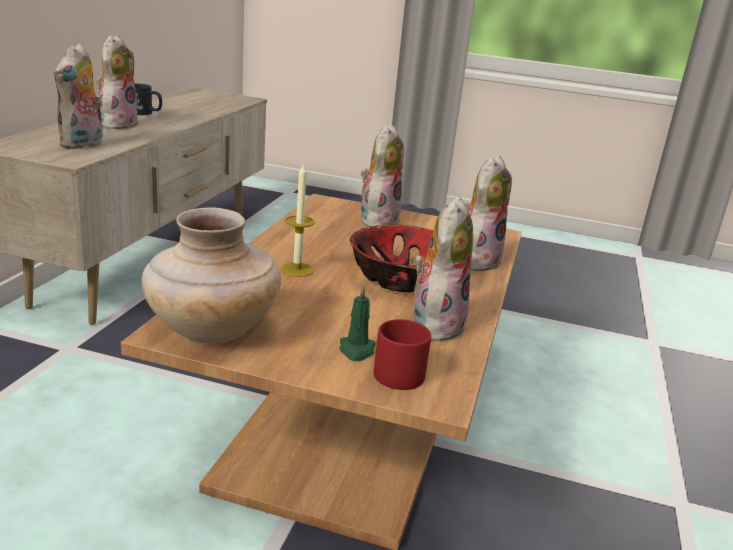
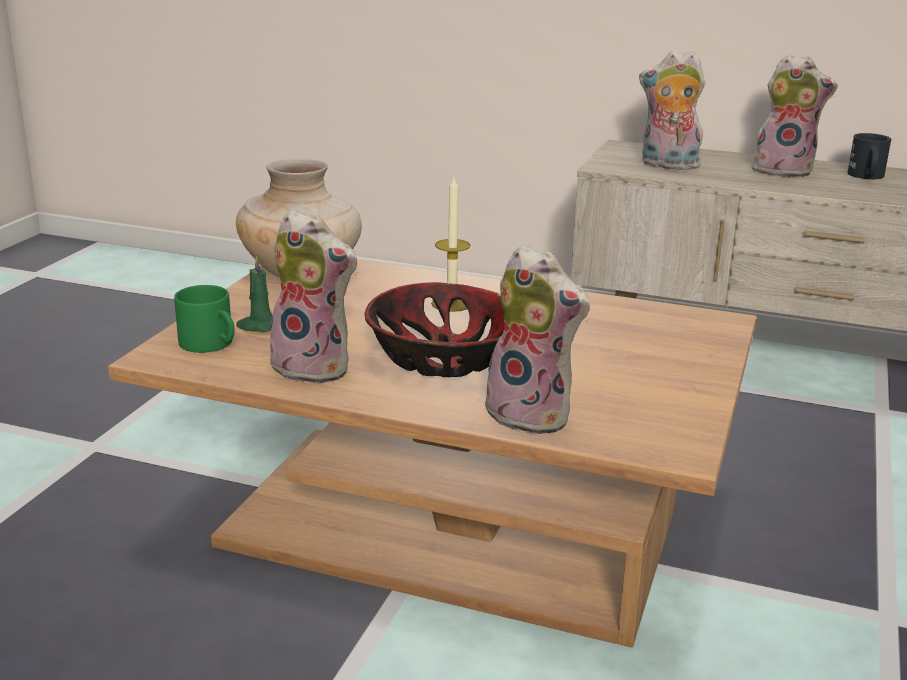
camera: 95 degrees right, 0 degrees up
plush toy [361,124,404,227] -> none
red mug [374,319,431,390] -> green mug [174,285,235,353]

